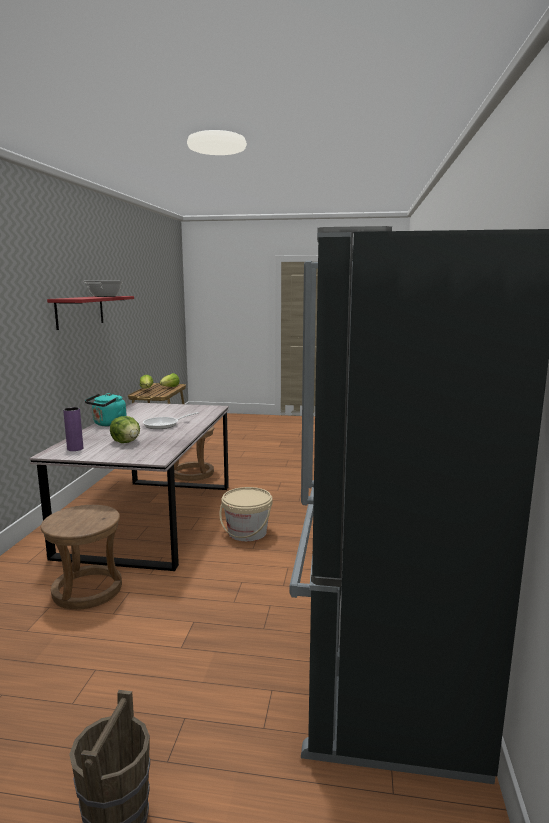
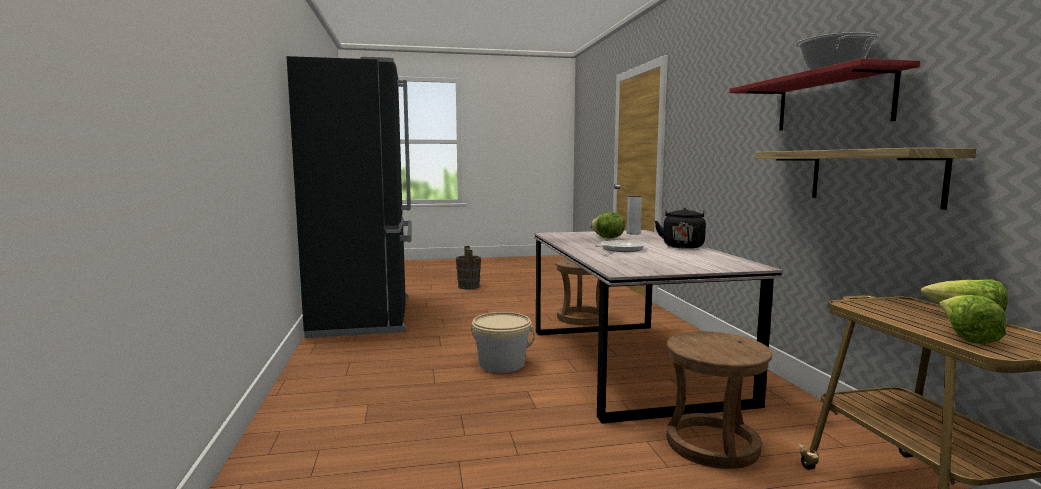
camera: 160 degrees right, 5 degrees down
purple vase [63,407,83,451] -> grey vase [627,196,642,235]
turquoise kettle [85,393,127,426] -> black kettle [655,207,706,249]
none -> shelf [756,148,976,210]

